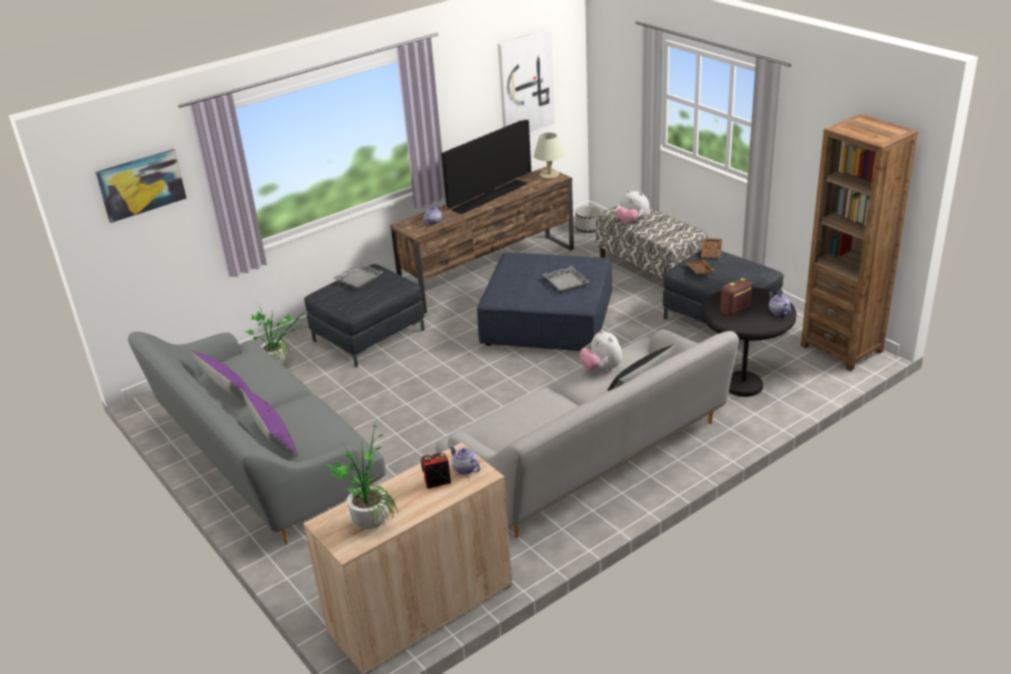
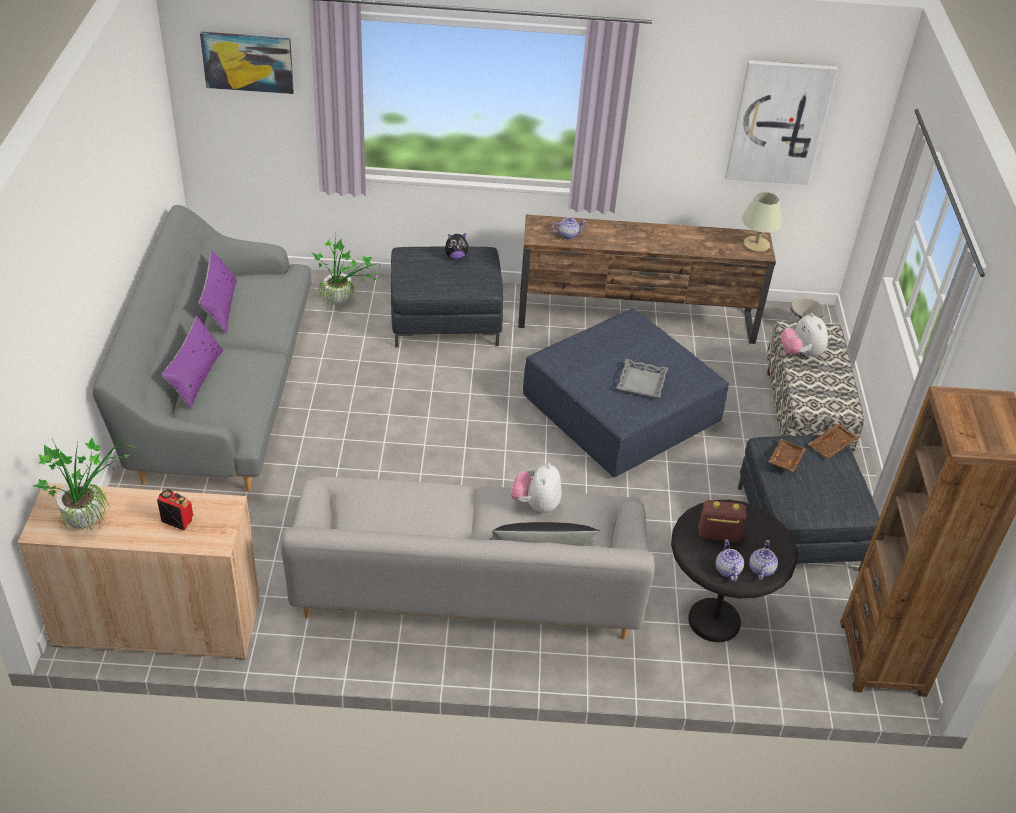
camera: 35 degrees right, 10 degrees up
grey tray [334,263,383,288] -> plush toy [445,233,469,259]
television [441,120,531,214] -> none
teapot [449,445,480,475] -> teapot moved to [715,539,744,582]

